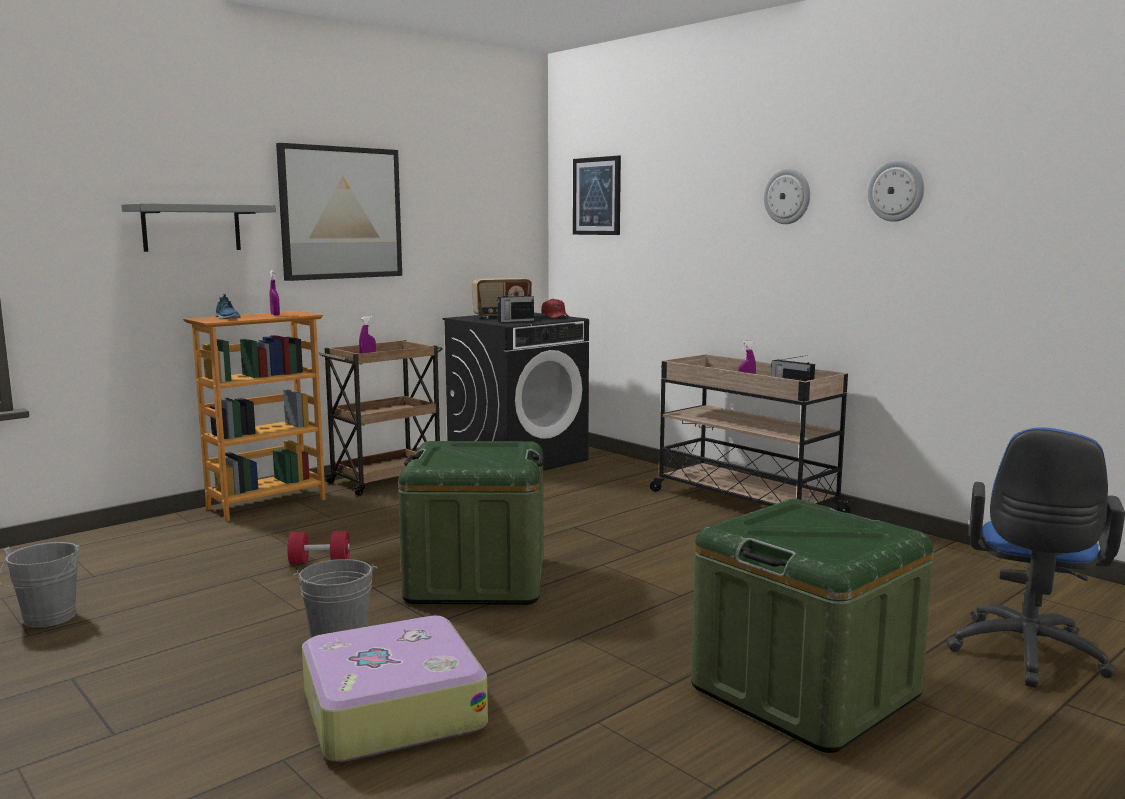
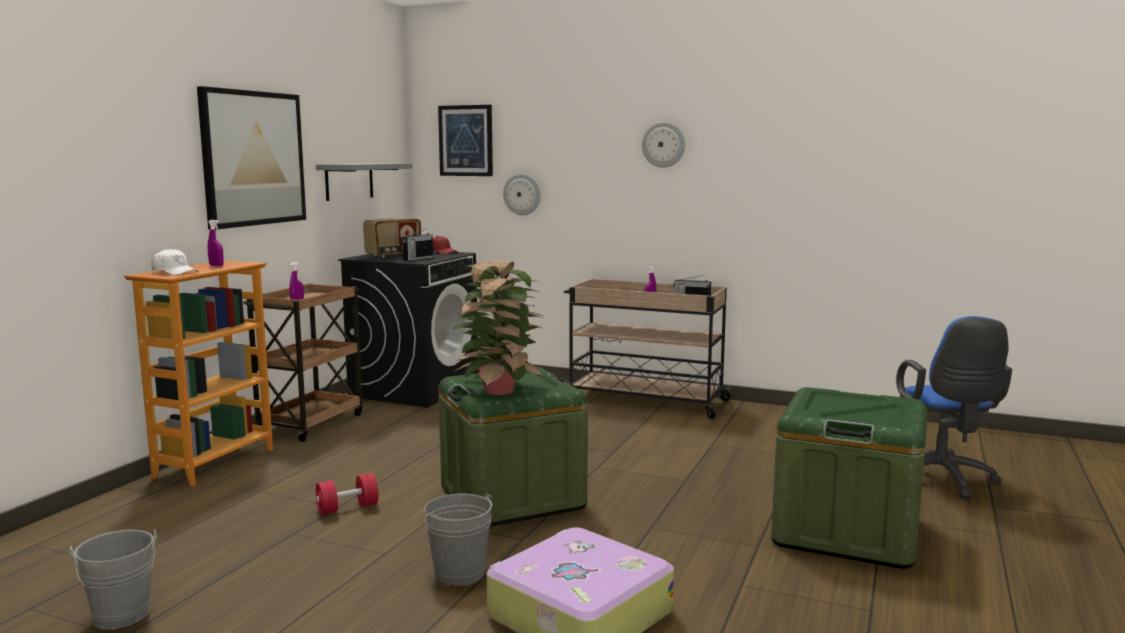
camera: 25 degrees left, 0 degrees up
grey shelf [121,203,276,252] -> grey shelf moved to [316,163,412,201]
shoe [215,294,240,319] -> white cap [151,248,198,275]
wall clock [868,160,924,222] -> wall clock moved to [503,174,541,215]
none -> potted plant [452,261,545,395]

